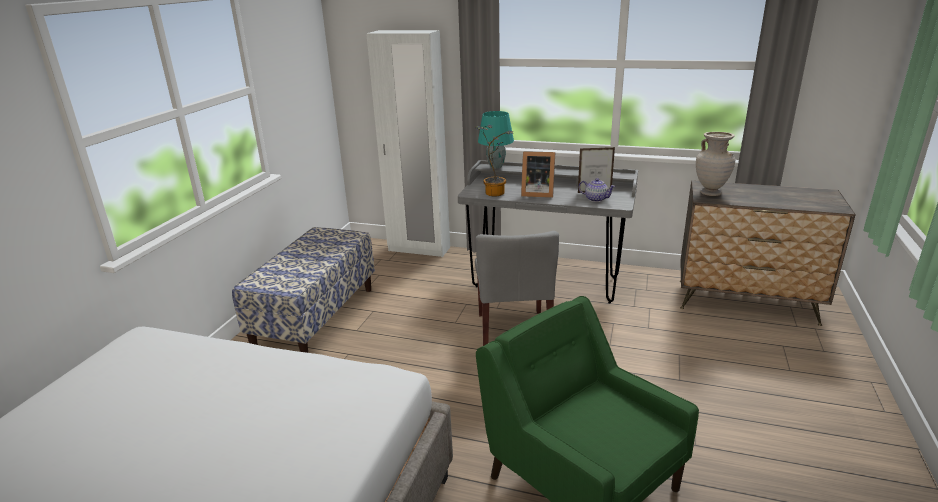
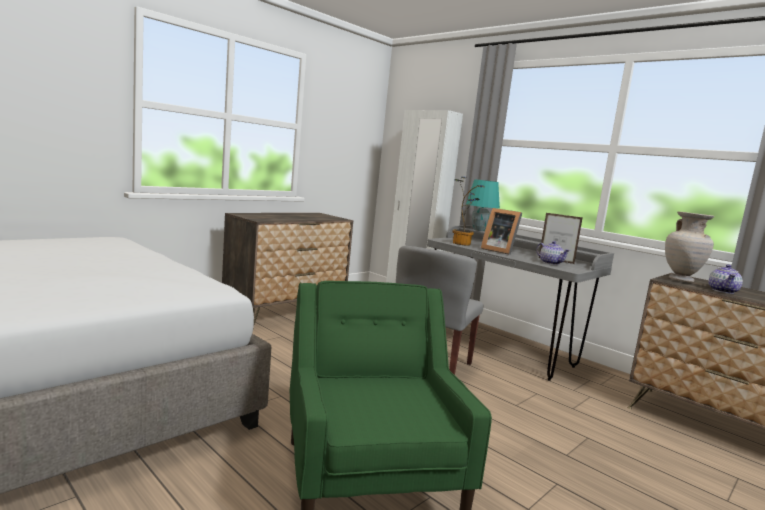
camera: 25 degrees right, 15 degrees down
bench [232,227,375,353] -> dresser [222,213,353,330]
none -> teapot [709,265,743,294]

